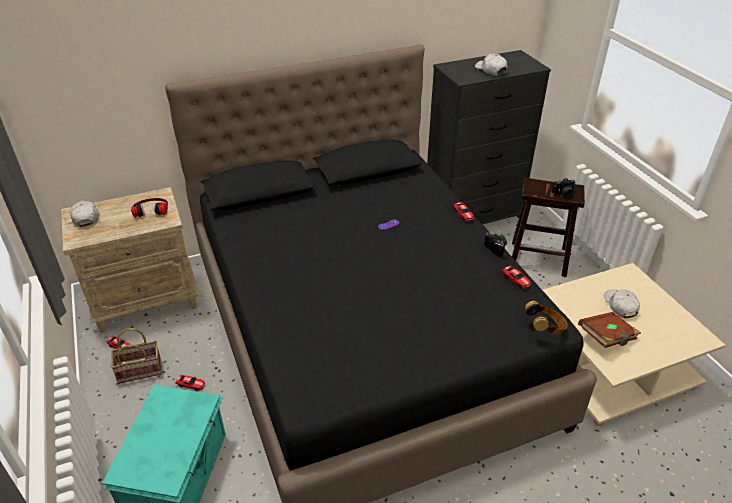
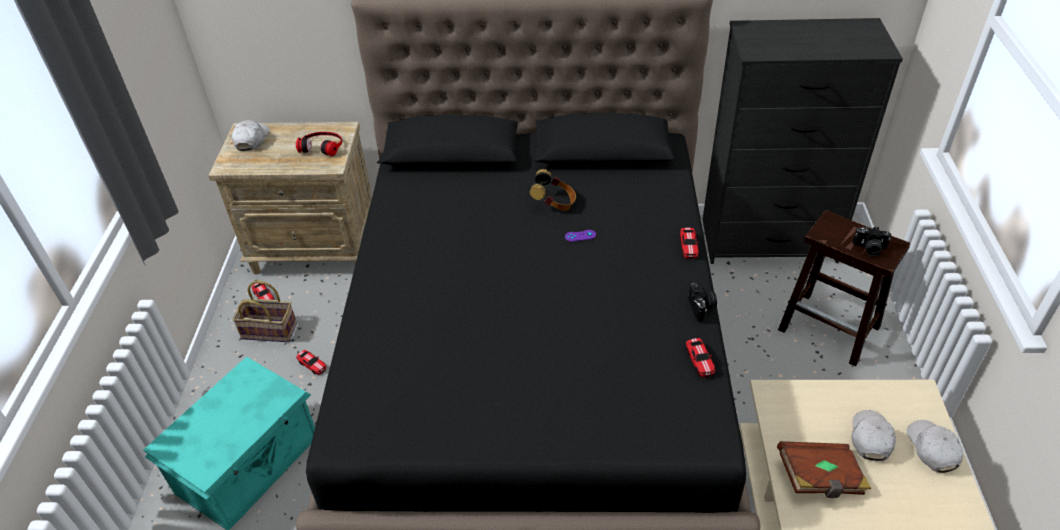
camera: 25 degrees right, 5 degrees up
white cap [475,54,507,76] -> white cap moved to [907,420,963,473]
headphones [524,301,567,334] -> headphones moved to [530,169,576,211]

